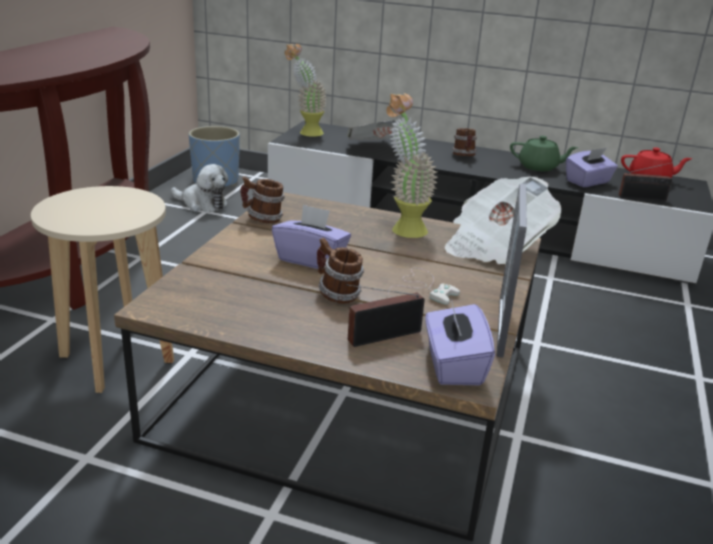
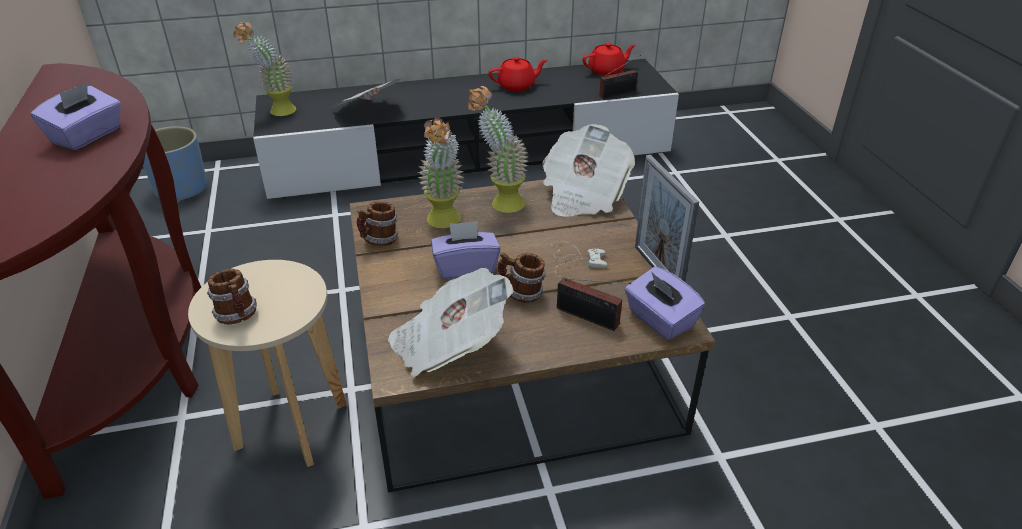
camera: 30 degrees left, 10 degrees up
plush toy [171,164,228,212] -> none
radio [346,284,425,347] -> radio turned 90 degrees counterclockwise [557,278,631,331]
mug [452,128,477,156] -> mug moved to [207,269,257,325]
green teapot [510,136,578,171] -> red teapot [488,57,547,91]
purple tissue box [566,148,618,187] -> purple tissue box moved to [31,82,121,150]
none -> newspaper [388,268,513,377]
none -> potted plant [418,116,464,228]

